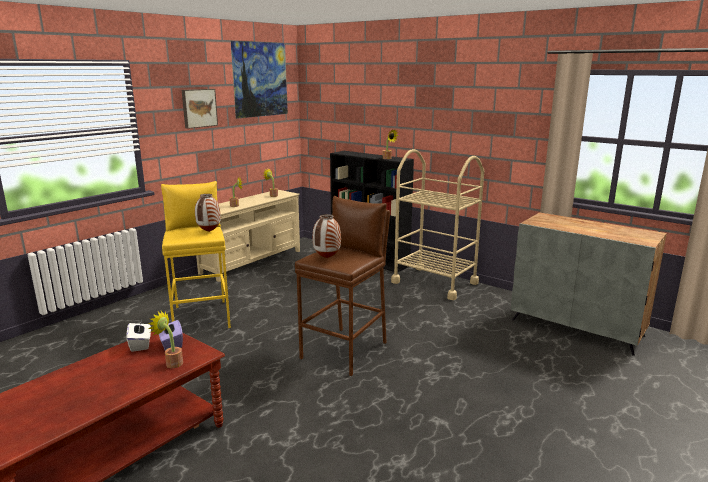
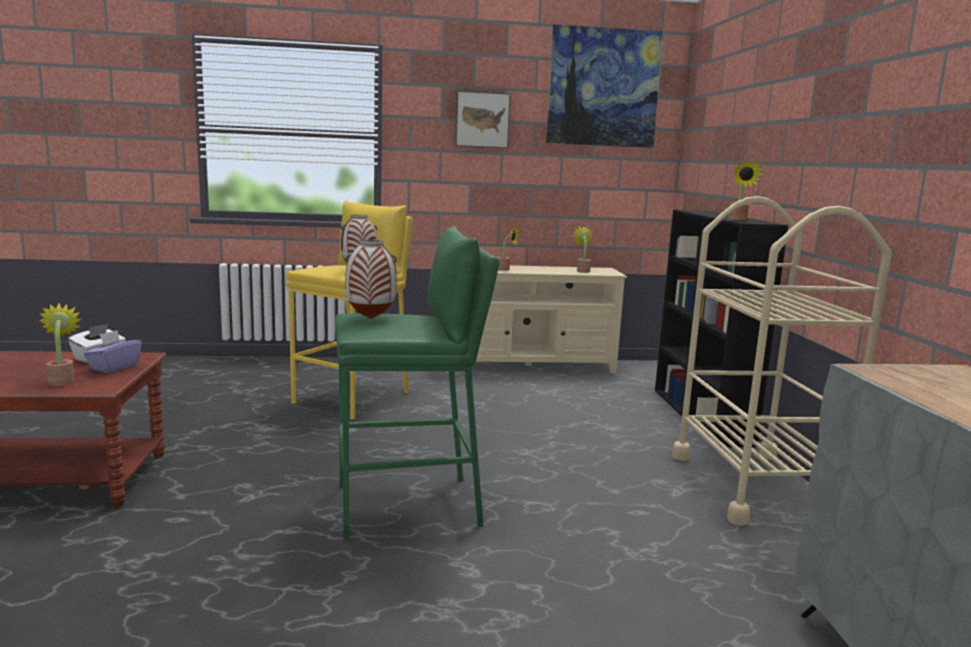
camera: 45 degrees right, 5 degrees down
brown stool [295,196,390,376] -> green stool [335,226,500,539]

